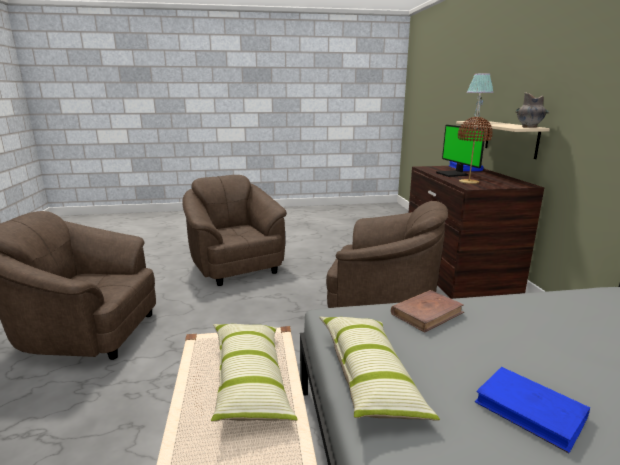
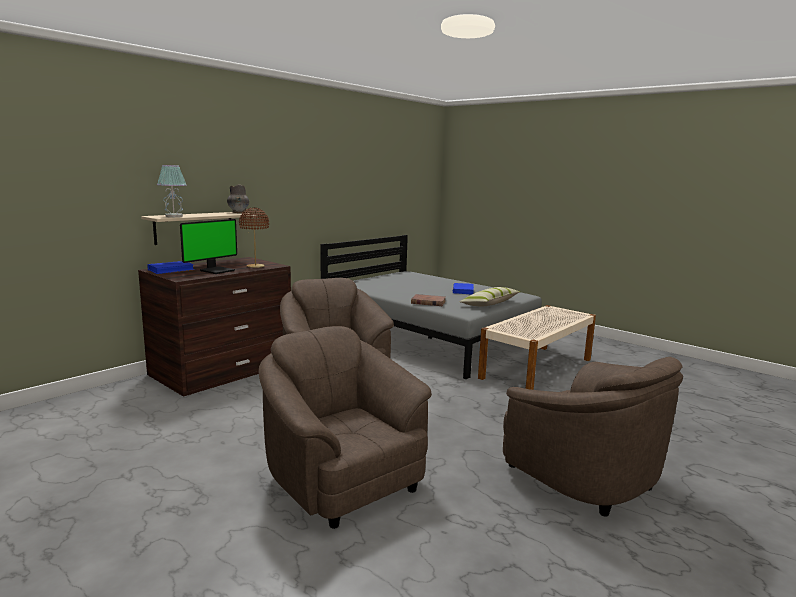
camera: 130 degrees left, 5 degrees down
brown armchair [182,175,287,286] -> brown armchair turned 120 degrees clockwise [259,326,432,529]
pillow [211,324,298,422] -> none

